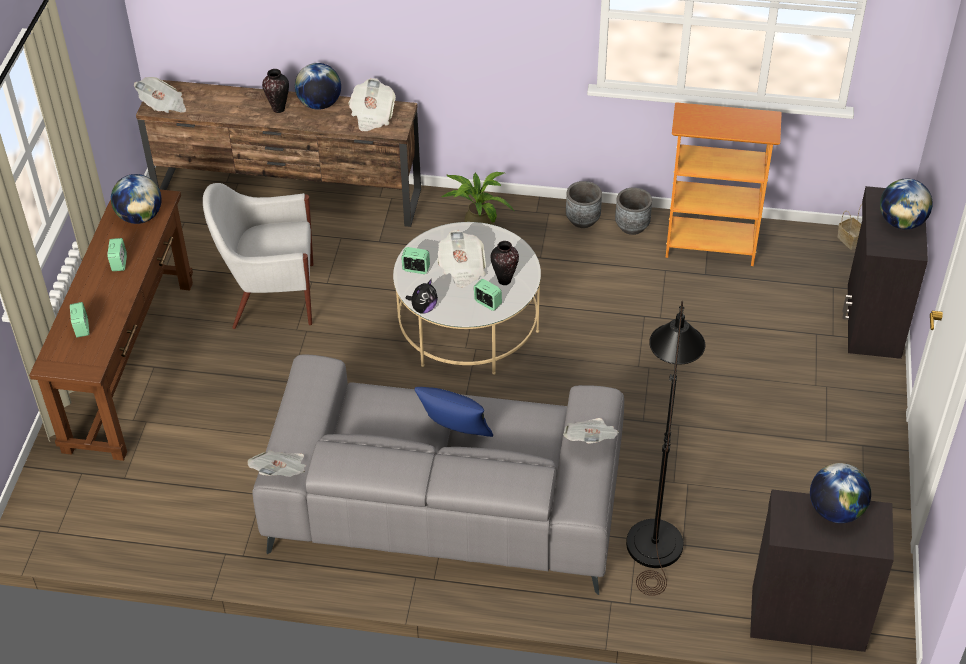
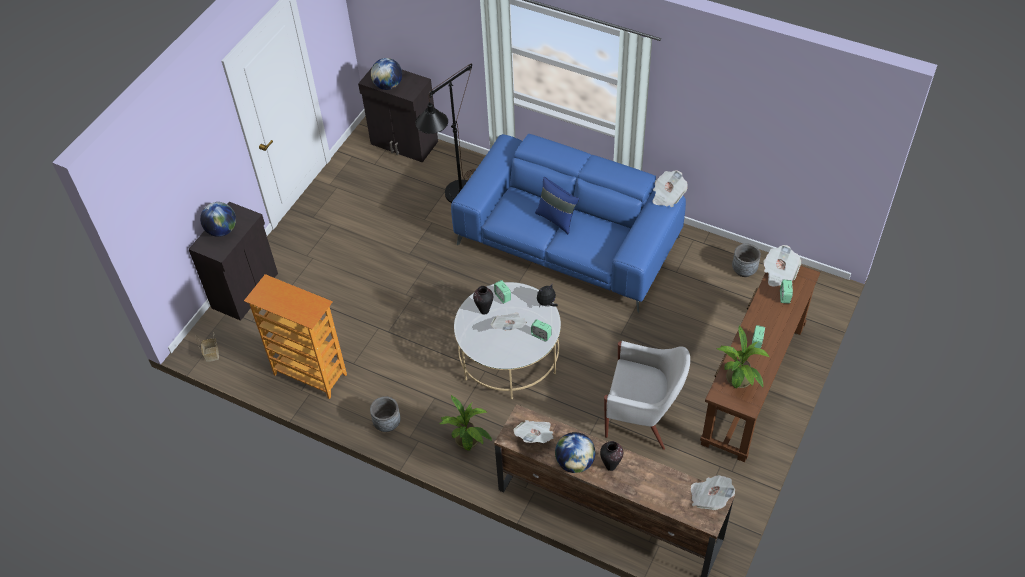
camera: 160 degrees left, 5 degrees up
globe [111,174,162,224] -> potted plant [716,326,769,389]
grey sofa [253,355,624,595] -> blue sofa [451,134,686,313]
newspaper [563,418,619,444] -> newspaper moved to [763,245,801,287]
grey planter [615,187,652,235] -> grey planter moved to [732,244,761,277]

